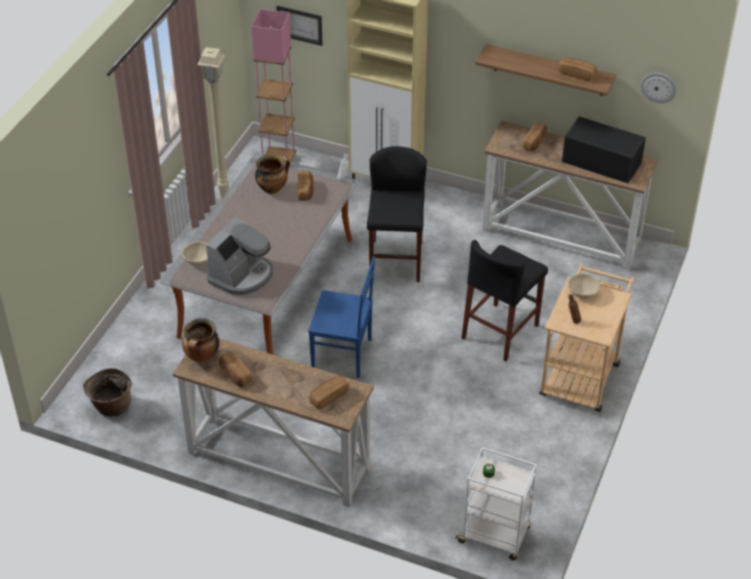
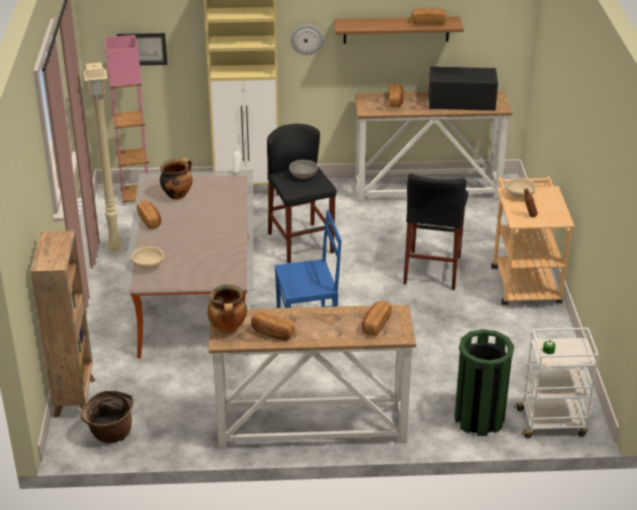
camera: 25 degrees left, 10 degrees down
coffee machine [206,217,273,295] -> none
bread [298,171,314,201] -> bread moved to [137,201,161,229]
wall clock [641,73,677,103] -> wall clock moved to [291,25,324,55]
none -> brown bookcase [30,231,96,418]
none -> grey bowl [289,160,318,179]
none -> green trash can [455,329,514,436]

